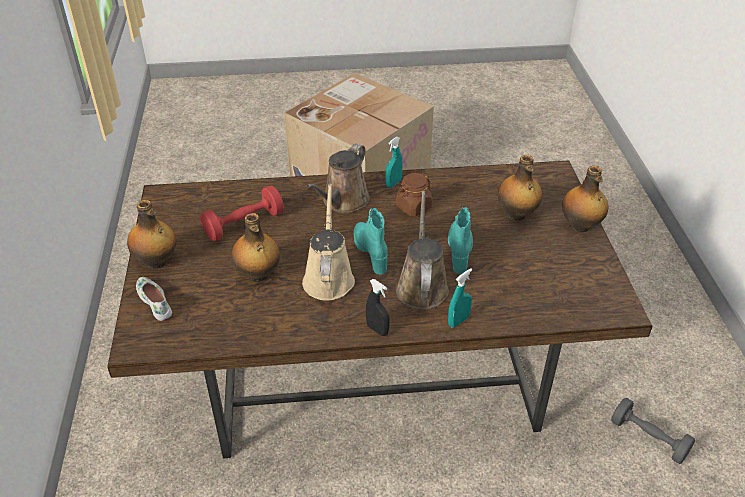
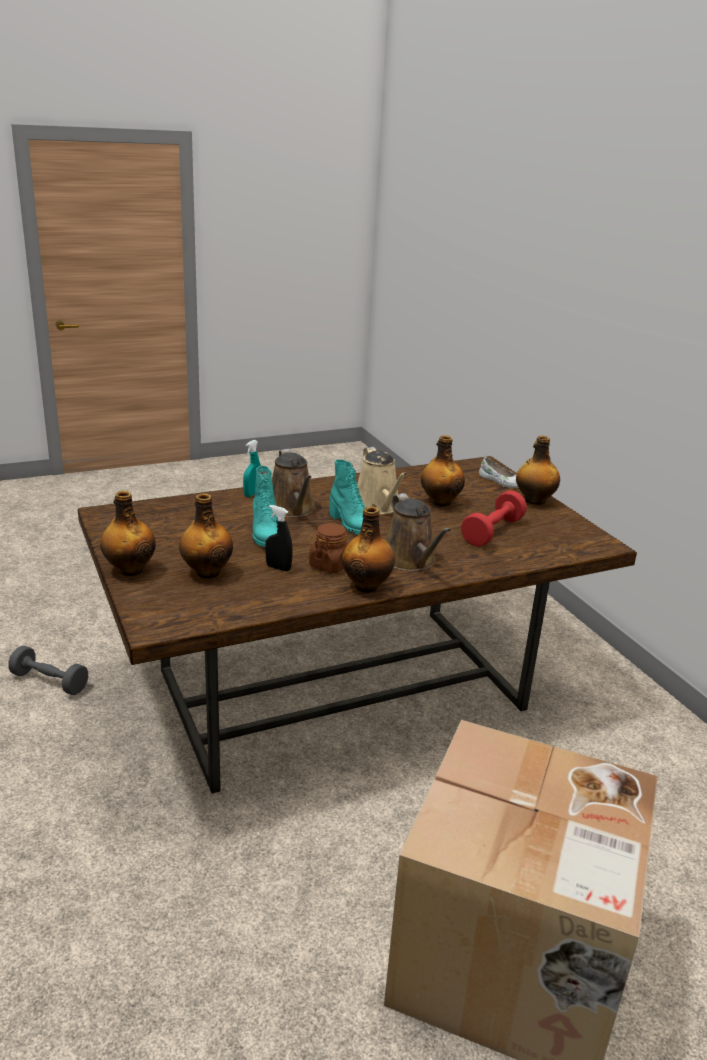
camera: 160 degrees right, 15 degrees down
brown watering can [307,144,370,213] -> brown watering can turned 150 degrees clockwise [386,493,451,571]
black spray bottle [366,279,390,336] -> black spray bottle moved to [265,505,293,571]
turquoise spray bottle [385,136,403,188] -> bottle [342,506,395,593]

